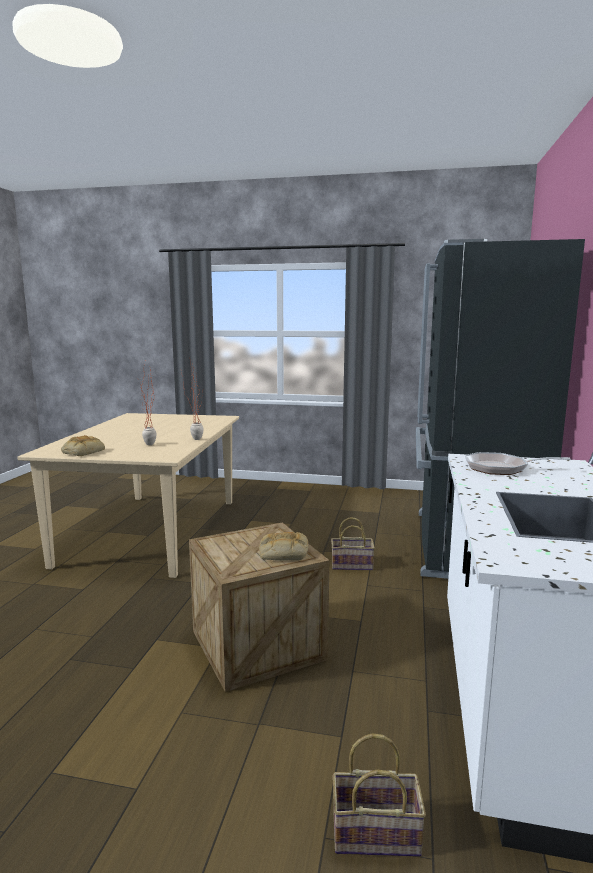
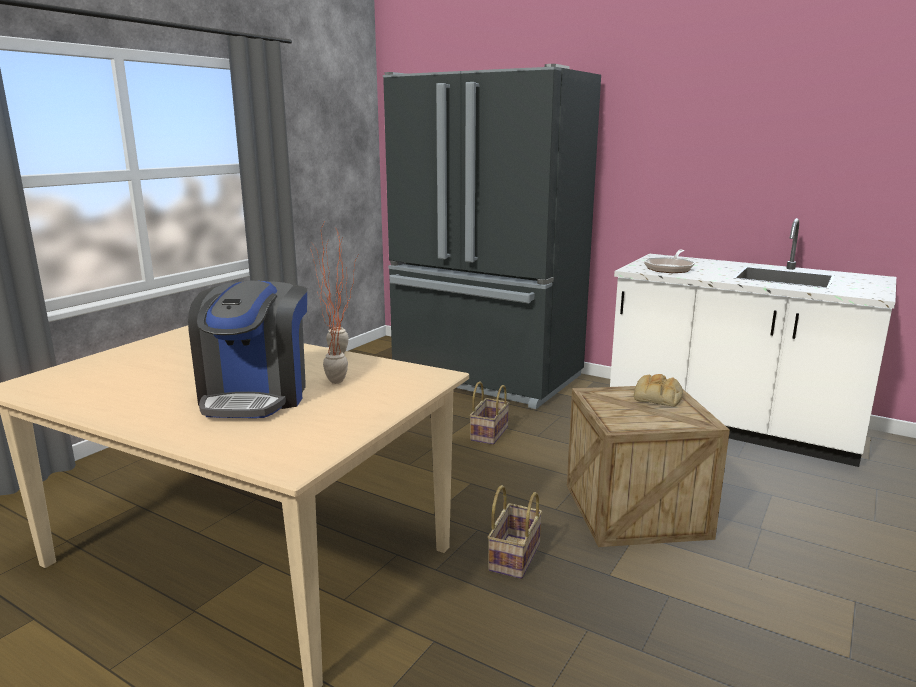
camera: 70 degrees left, 5 degrees up
bread [61,435,105,456] -> none
basket [333,733,426,857] -> basket moved to [488,485,543,579]
none -> coffee machine [188,281,307,418]

